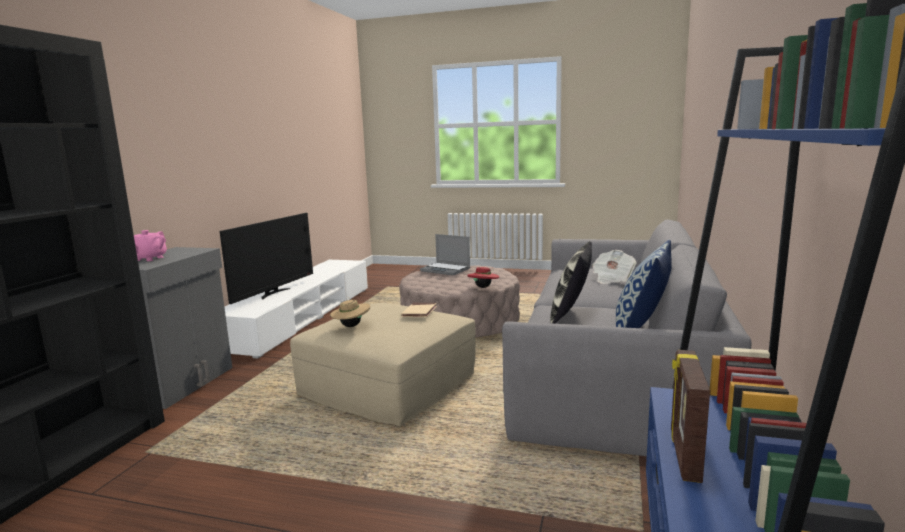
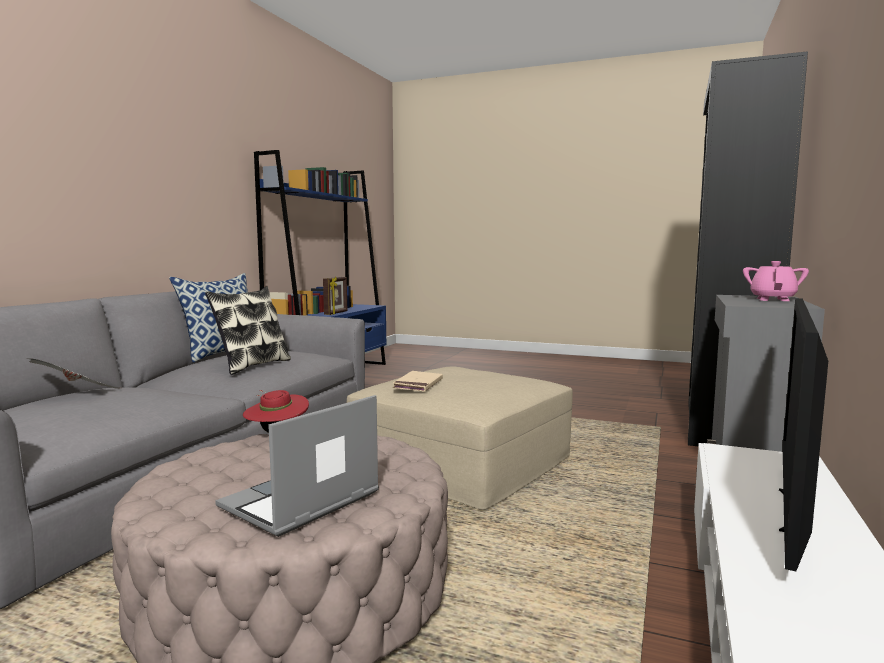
camera: 175 degrees left, 5 degrees down
beige hat [330,297,370,327] -> none
laptop [420,234,470,275] -> laptop turned 90 degrees counterclockwise [215,395,379,537]

